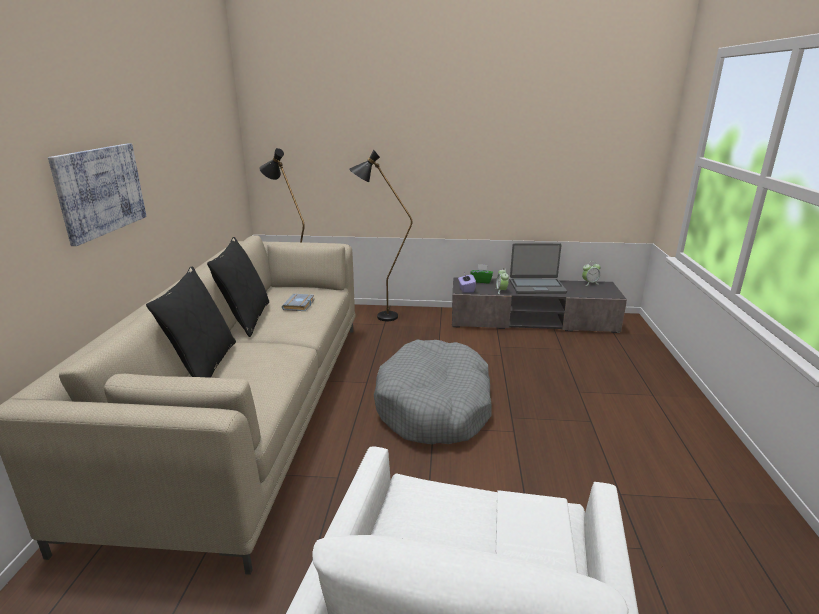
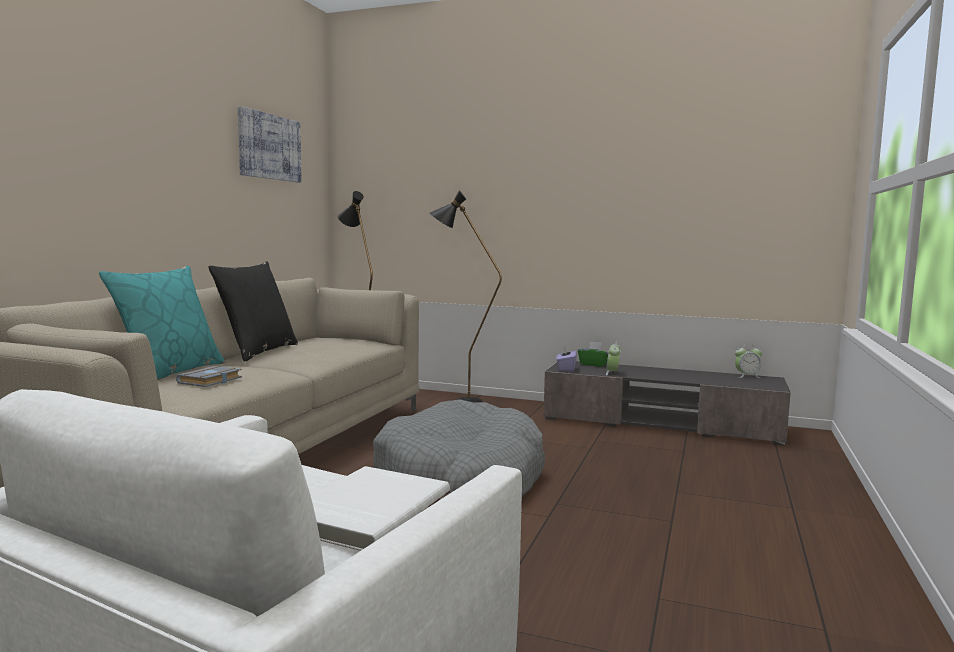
camera: 15 degrees right, 15 degrees down
picture [48,143,147,246] -> picture moved to [238,106,302,183]
black pillow [146,266,236,378] -> turquoise pillow [99,266,225,380]
grey book [282,294,315,311] -> grey book moved to [176,366,242,387]
laptop [510,243,567,294] -> none

